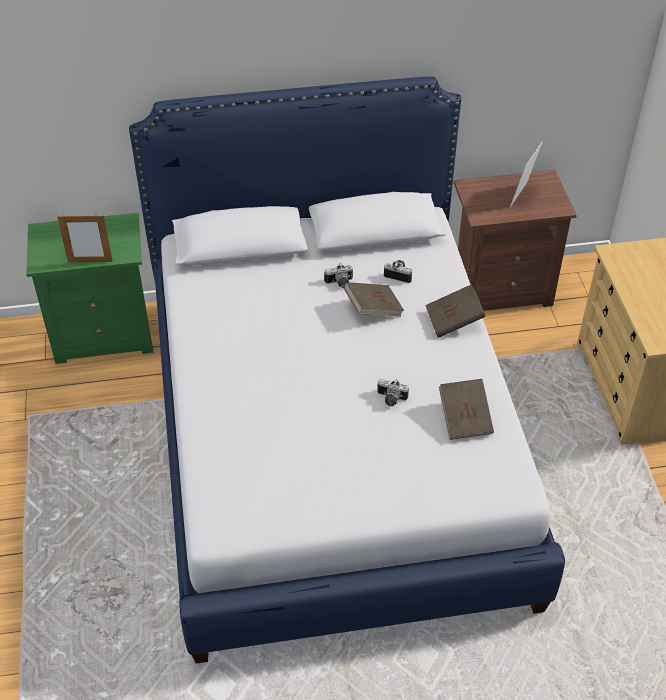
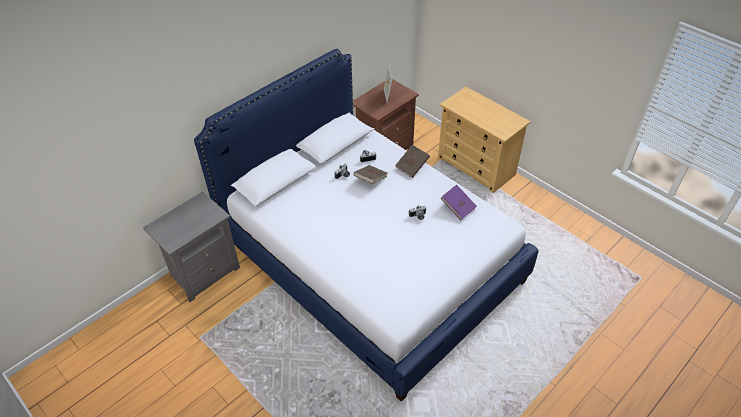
camera: 35 degrees left, 0 degrees up
green nightstand [26,213,153,364] -> grey nightstand [143,191,240,302]
picture frame [57,214,113,262] -> none
brown book [439,379,494,440] -> purple book [440,185,477,220]

